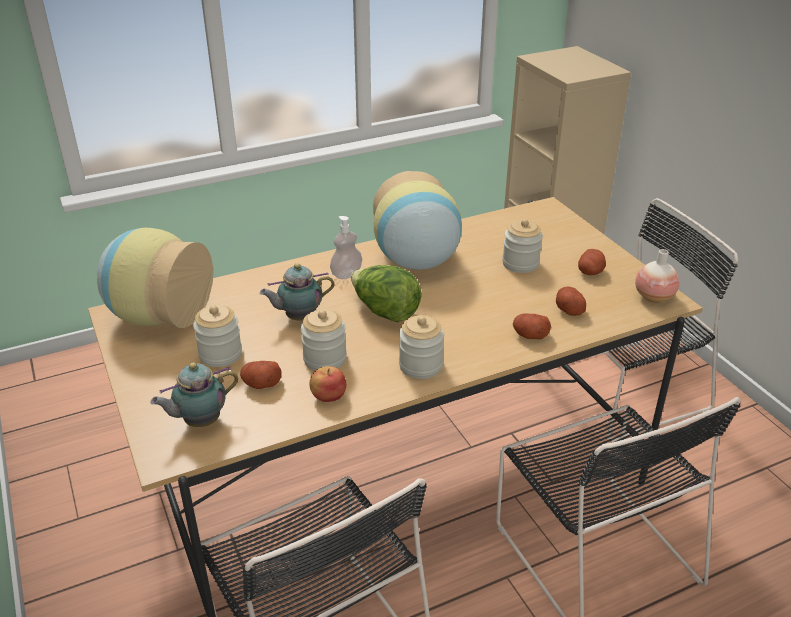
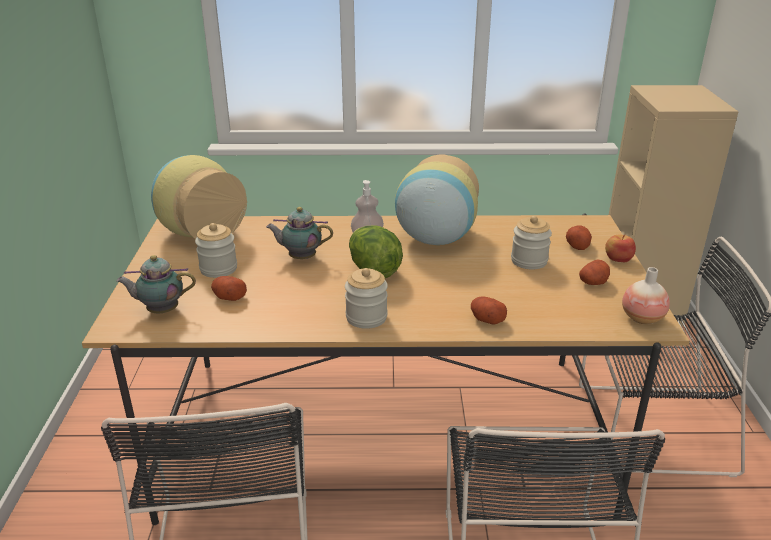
camera: 25 degrees right, 5 degrees down
jar [301,309,347,371] -> none
apple [309,366,346,402] -> apple moved to [605,235,636,262]
potato [556,287,586,316] -> potato moved to [566,225,592,250]

